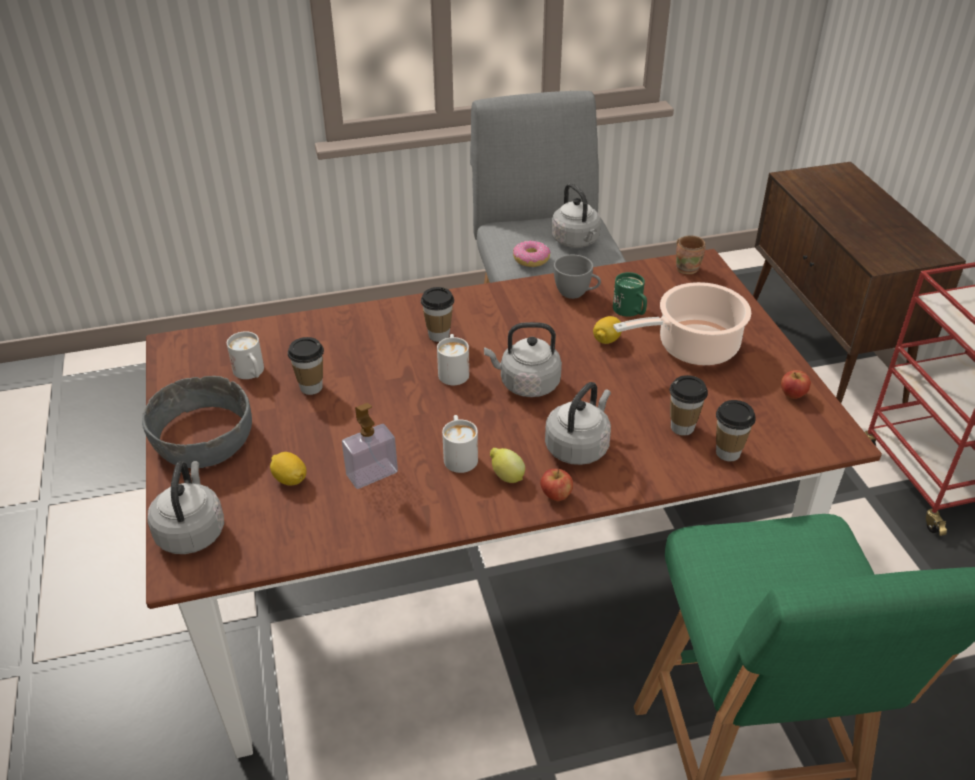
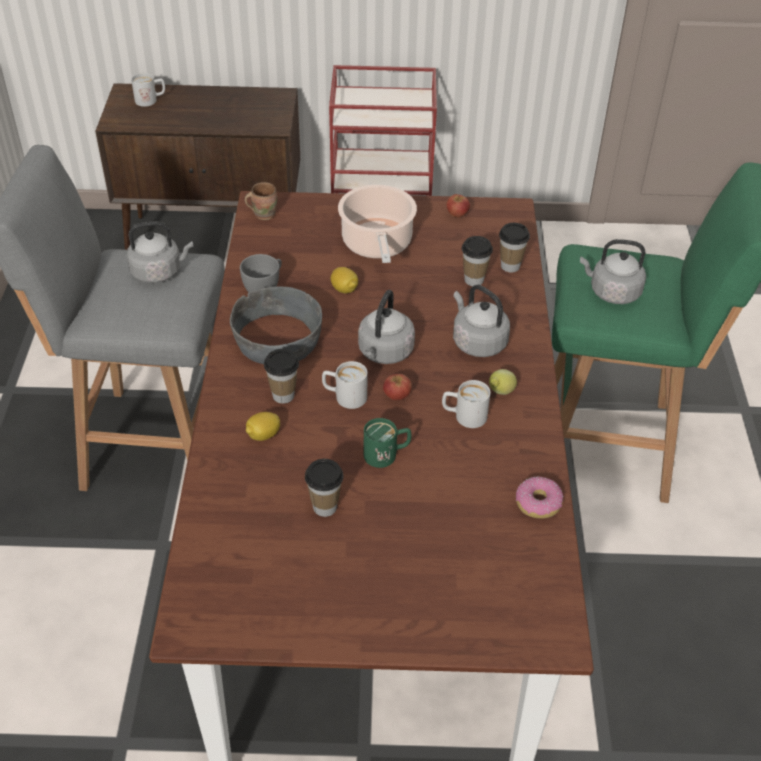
camera: 75 degrees left, 5 degrees up
grey bowl [142,376,252,468] -> grey bowl moved to [230,286,322,364]
grey kettle [147,461,224,554] -> grey kettle moved to [580,239,646,304]
white mug [227,332,264,379] -> white mug moved to [131,73,165,107]
lemon [270,452,306,485] -> lemon moved to [246,412,280,441]
soap dispenser [342,403,398,489] -> none
donut [513,240,551,267] -> donut moved to [516,477,563,518]
apple [540,469,573,501] -> apple moved to [383,374,412,400]
green mug [613,272,647,317] -> green mug moved to [364,418,411,468]

